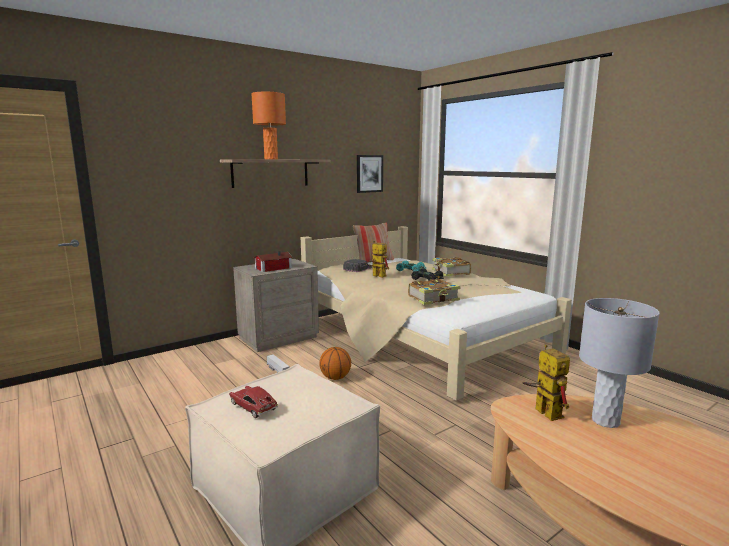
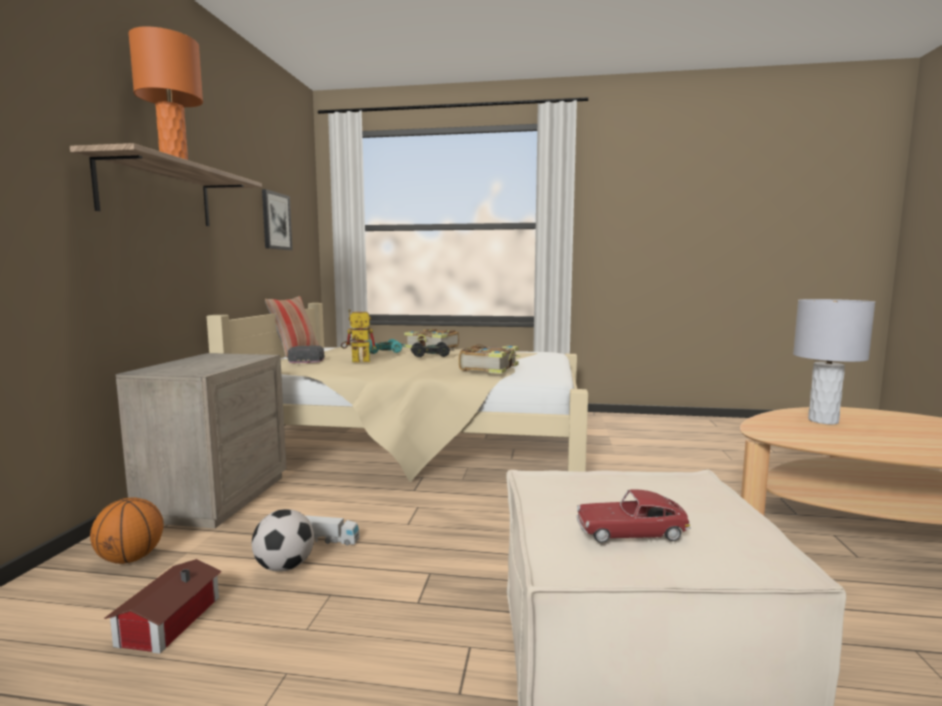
camera: 45 degrees left, 5 degrees down
toy house [254,251,293,272] -> toy house moved to [104,559,222,653]
basketball [319,347,351,380] -> basketball moved to [90,497,164,564]
toy robot [522,344,570,421] -> none
none -> football [252,509,314,572]

